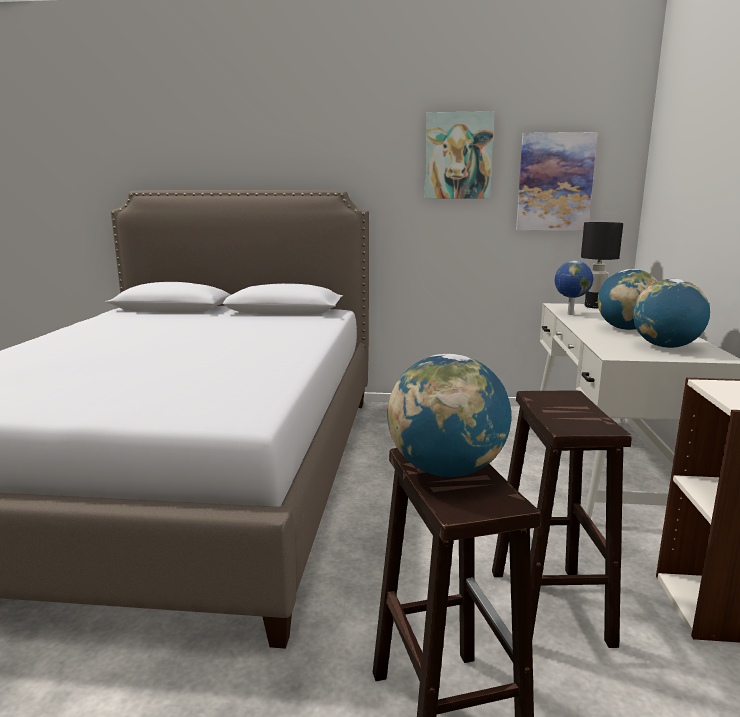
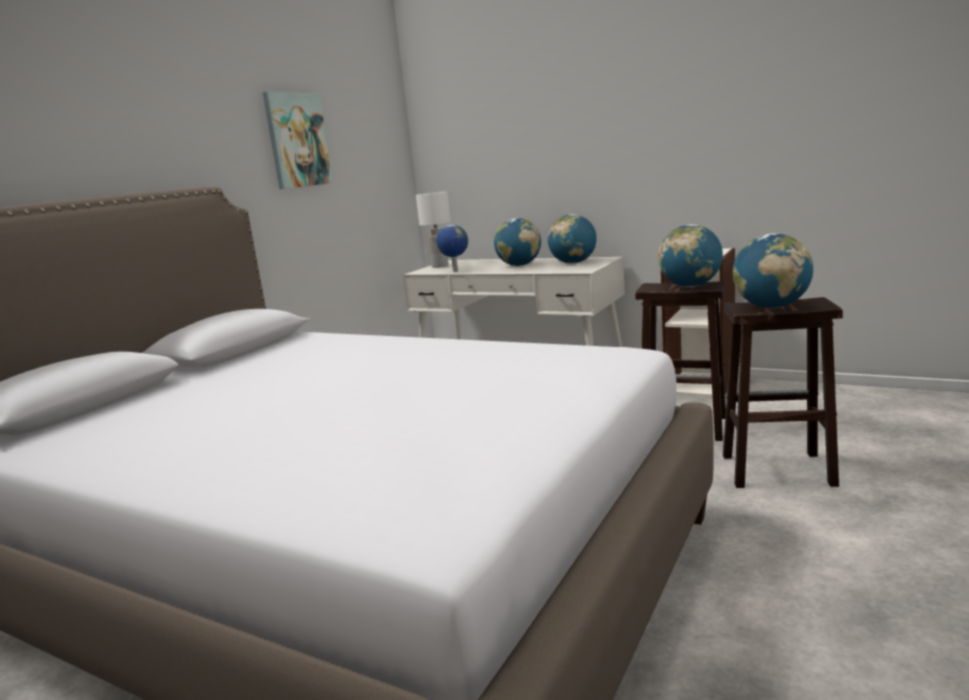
camera: 65 degrees left, 0 degrees up
picture [516,132,598,231] -> none
black table lamp [581,222,623,309] -> white table lamp [416,191,451,268]
none -> globe [658,224,723,287]

